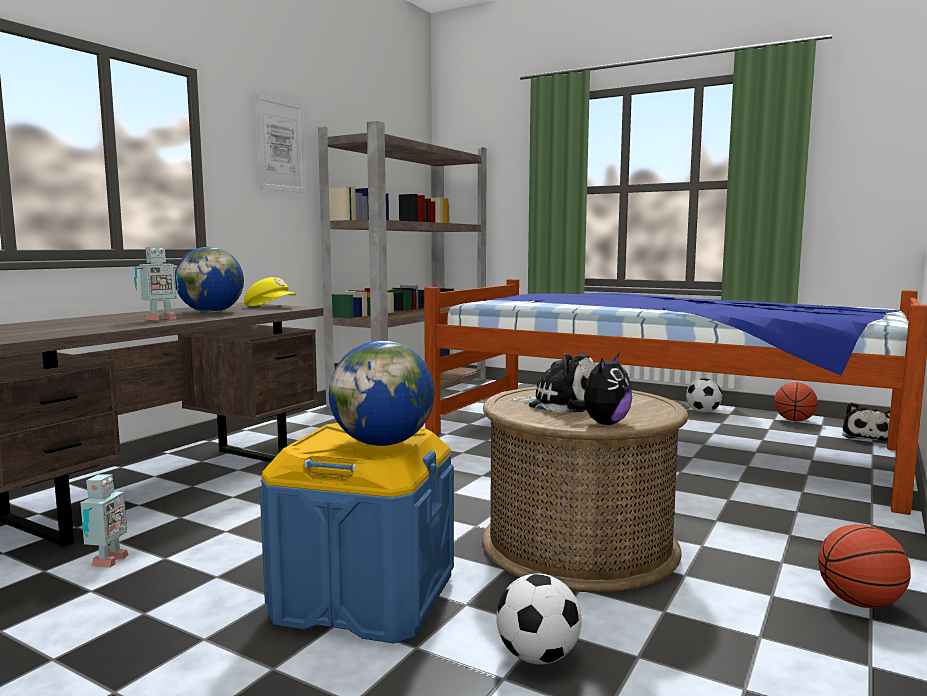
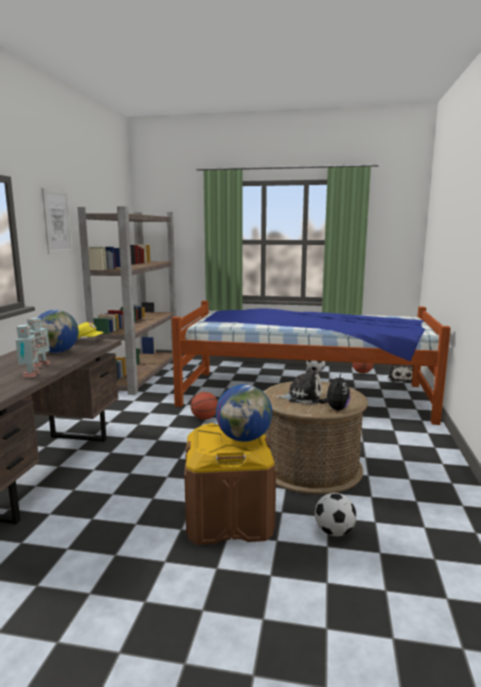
camera: 20 degrees left, 5 degrees up
toy robot [81,475,129,568] -> toy robot moved to [16,324,39,378]
blue storage box [260,423,454,644] -> brown storage box [184,423,276,545]
basketball [818,524,911,608] -> basketball moved to [191,392,218,420]

